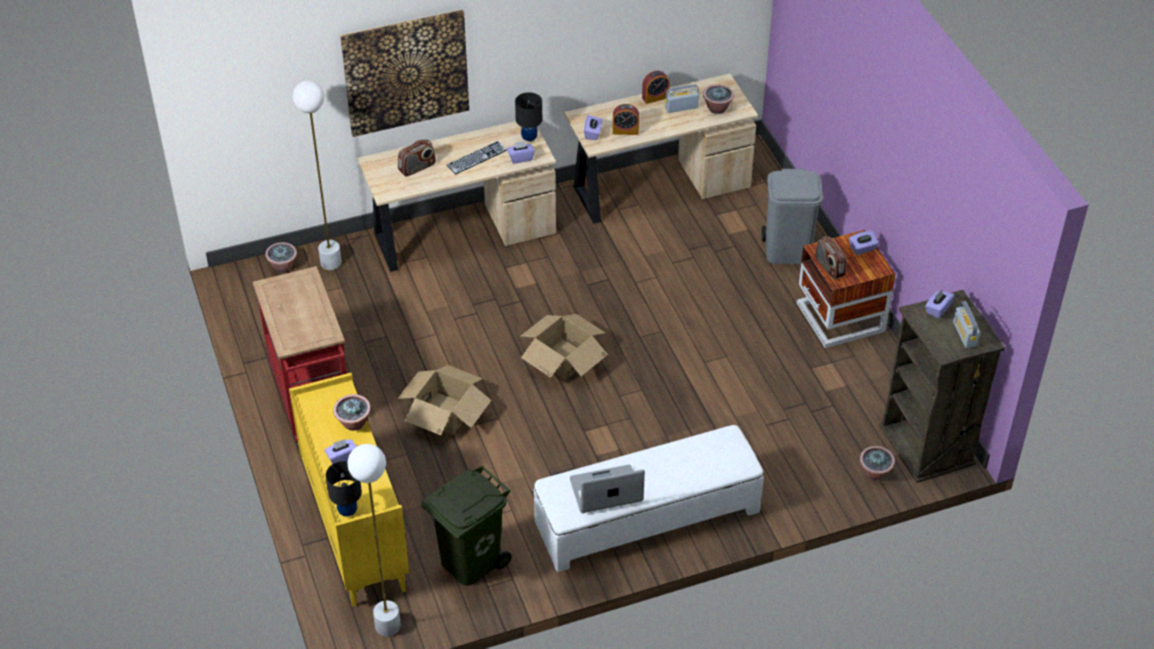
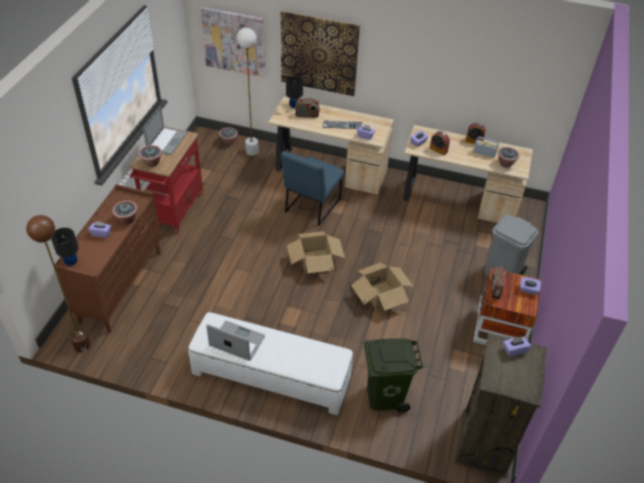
camera: 35 degrees right, 0 degrees up
yellow cabinet [289,373,409,606] -> brown cabinet [55,184,162,333]
white floor lamp [347,444,401,637] -> brown floor lamp [26,215,91,352]
cardboard box [397,365,491,435] -> cardboard box moved to [351,263,414,311]
green trash can [421,466,512,586] -> green trash can moved to [364,338,423,412]
black table lamp [515,92,542,141] -> black table lamp moved to [286,76,303,108]
potted plant [860,446,895,480] -> potted plant moved to [139,145,162,167]
radio [953,301,980,348] -> none
none -> laptop [143,106,187,155]
none -> picture [201,7,265,77]
none -> blue chair [281,151,345,226]

